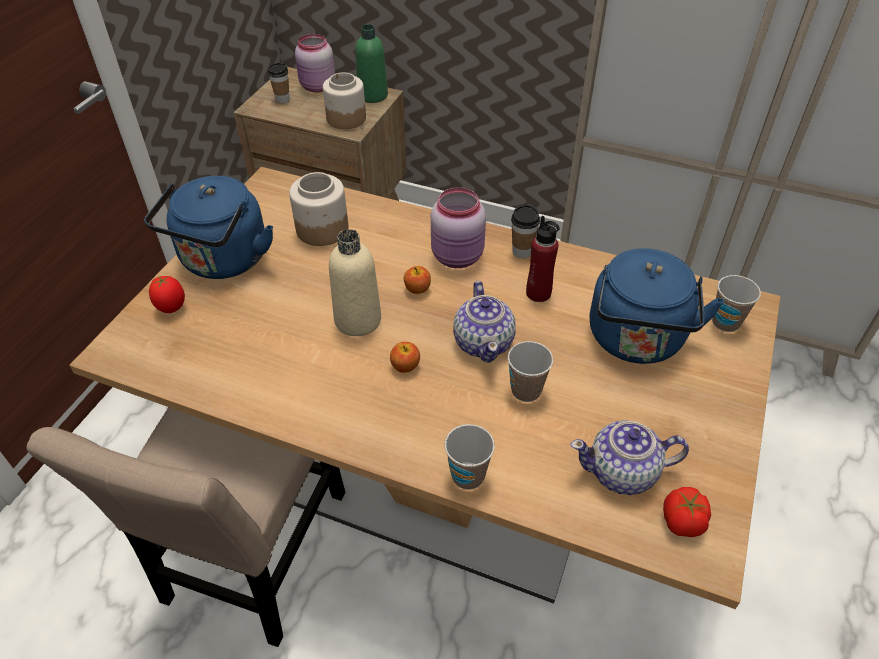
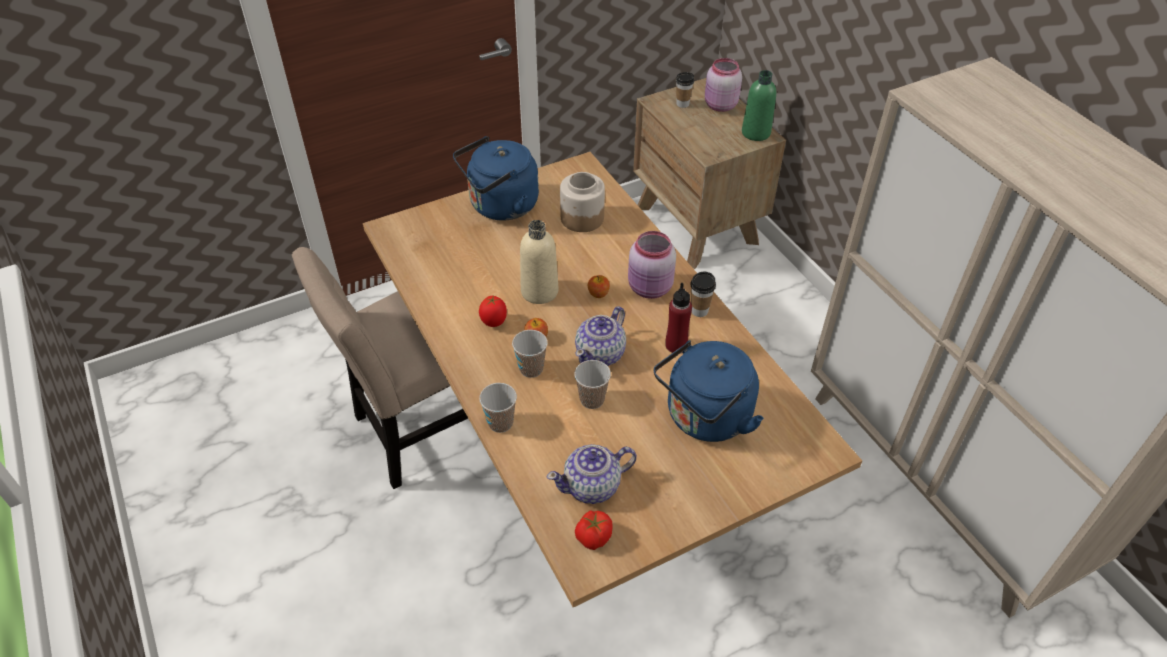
camera: 40 degrees right, 0 degrees up
tomato [149,276,185,313] -> tomato moved to [479,296,507,327]
jar [323,73,366,129] -> none
teapot [570,420,689,495] -> teapot turned 60 degrees counterclockwise [547,444,636,504]
cup [712,275,761,332] -> cup moved to [512,330,548,378]

